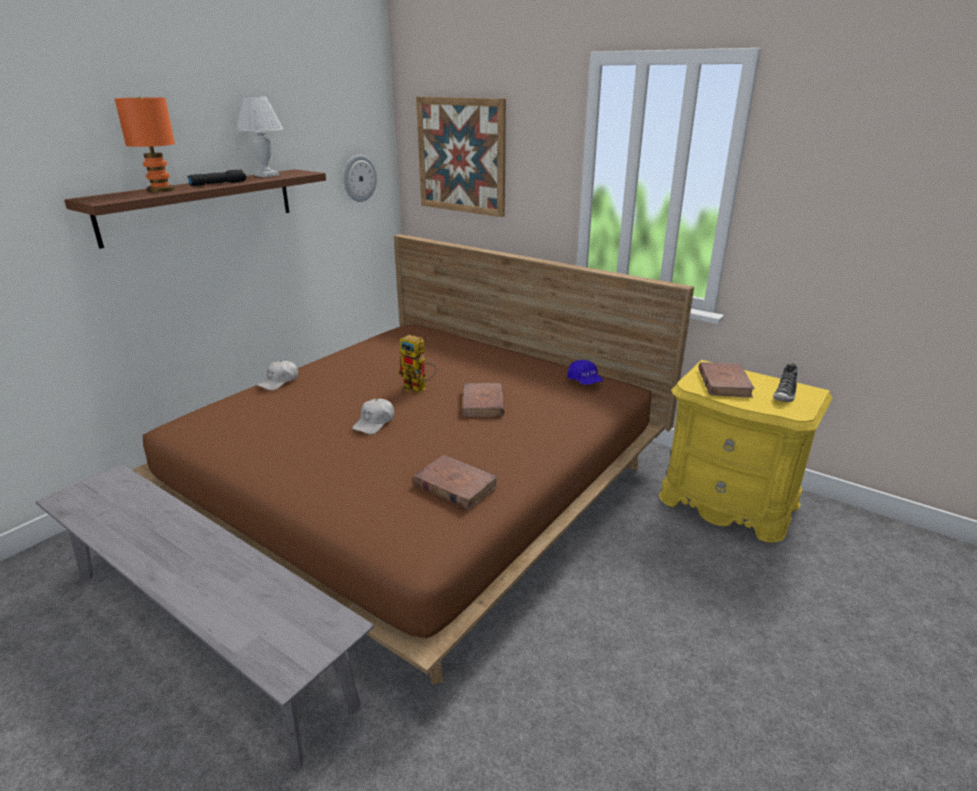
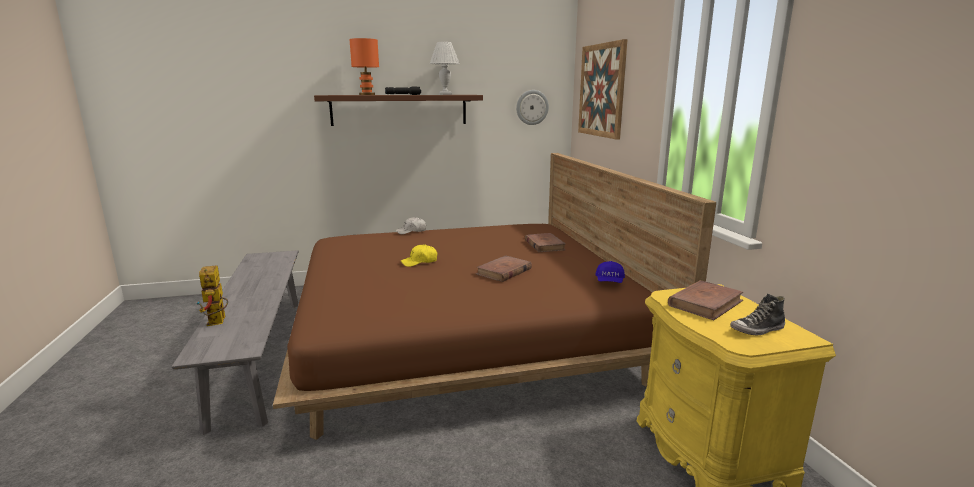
camera: 40 degrees right, 10 degrees down
white cap [352,399,394,434] -> yellow cap [401,244,437,267]
toy robot [398,335,437,394] -> toy robot moved to [197,265,228,326]
brown book [413,455,498,510] -> brown book moved to [525,233,566,252]

